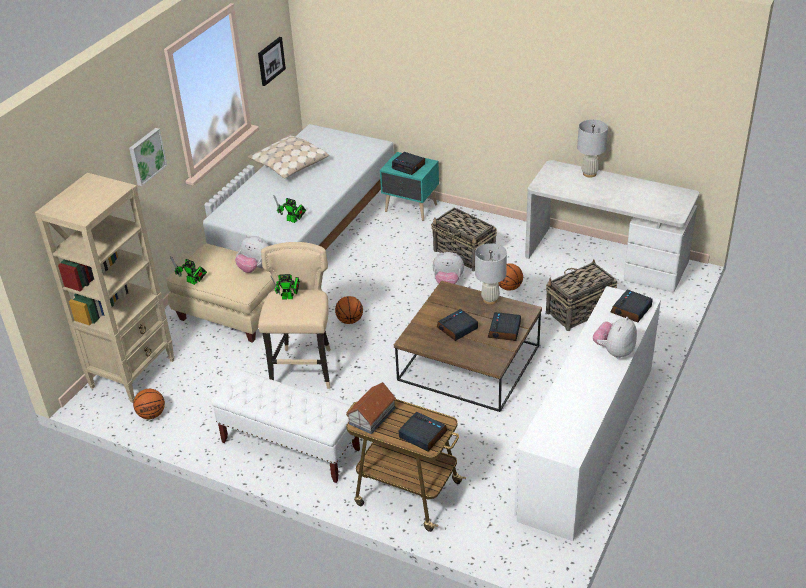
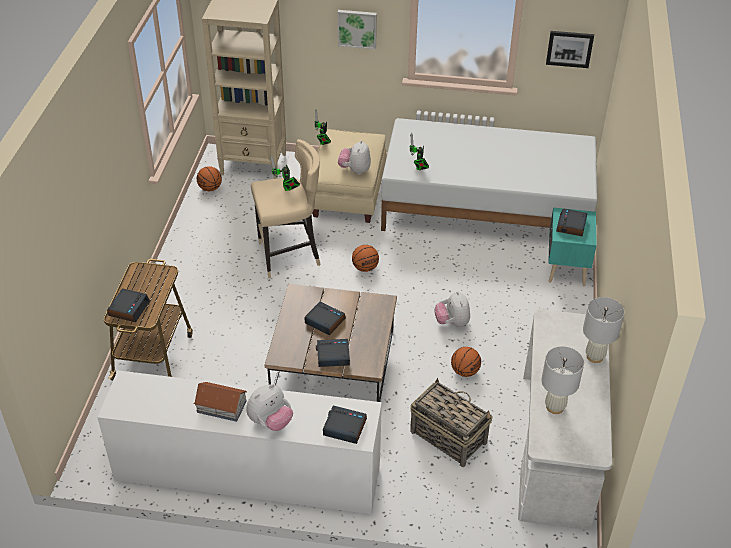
camera: 70 degrees right, 5 degrees up
white bench [211,369,360,483] -> none
beige pillow [248,135,329,178] -> none
toy house [346,382,396,434] -> toy house moved to [194,382,247,422]
basket [431,207,497,271] -> none
white table lamp [475,243,507,304] -> white table lamp moved to [541,346,584,414]
plush toy [593,317,637,358] -> plush toy turned 120 degrees clockwise [246,384,293,431]

